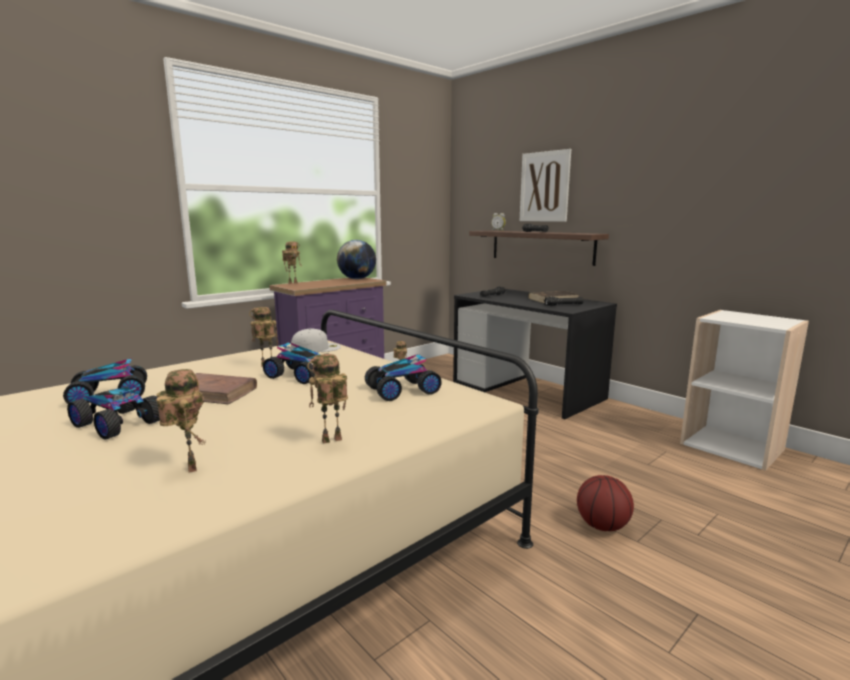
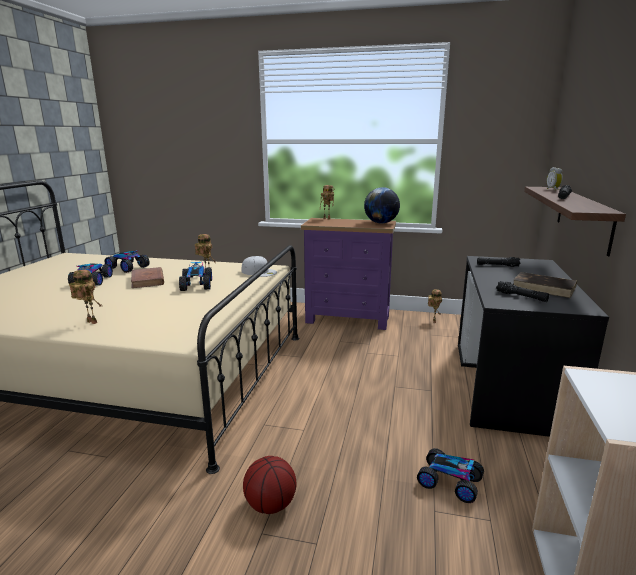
camera: 55 degrees right, 5 degrees up
toy robot [156,369,206,473] -> none
toy car [365,354,442,401] -> toy car moved to [417,448,484,503]
picture [520,149,571,222] -> none

